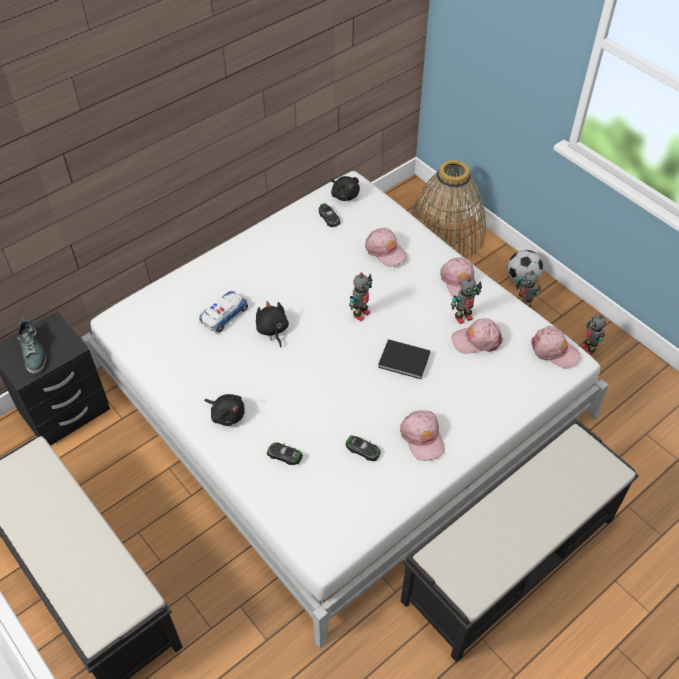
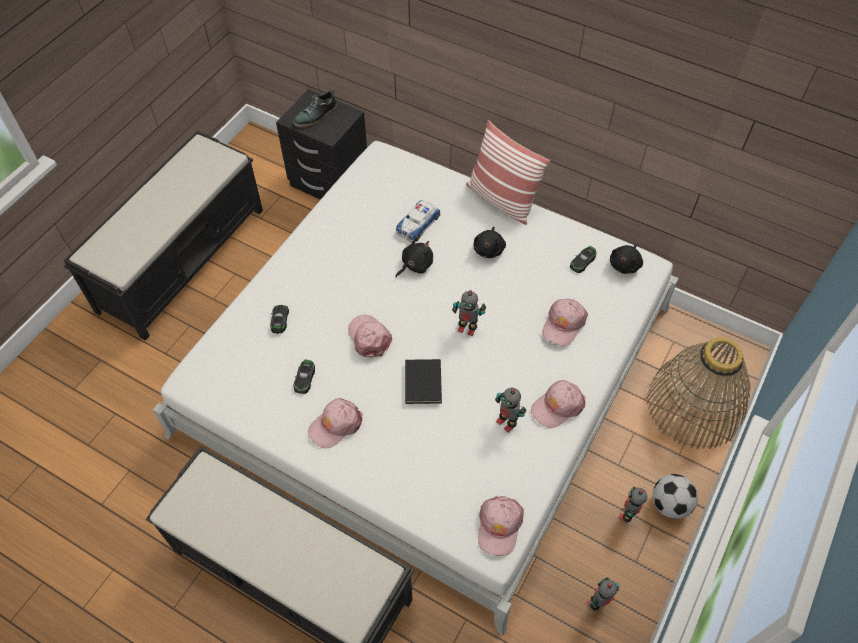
camera: 70 degrees right, 5 degrees up
toy car [199,291,248,334] -> toy car turned 105 degrees clockwise [396,200,441,242]
black plush toy [204,394,245,426] -> black plush toy moved to [473,227,506,258]
pink cap [452,318,503,354] -> pink cap moved to [348,315,392,358]
none -> pillow [466,120,550,225]

